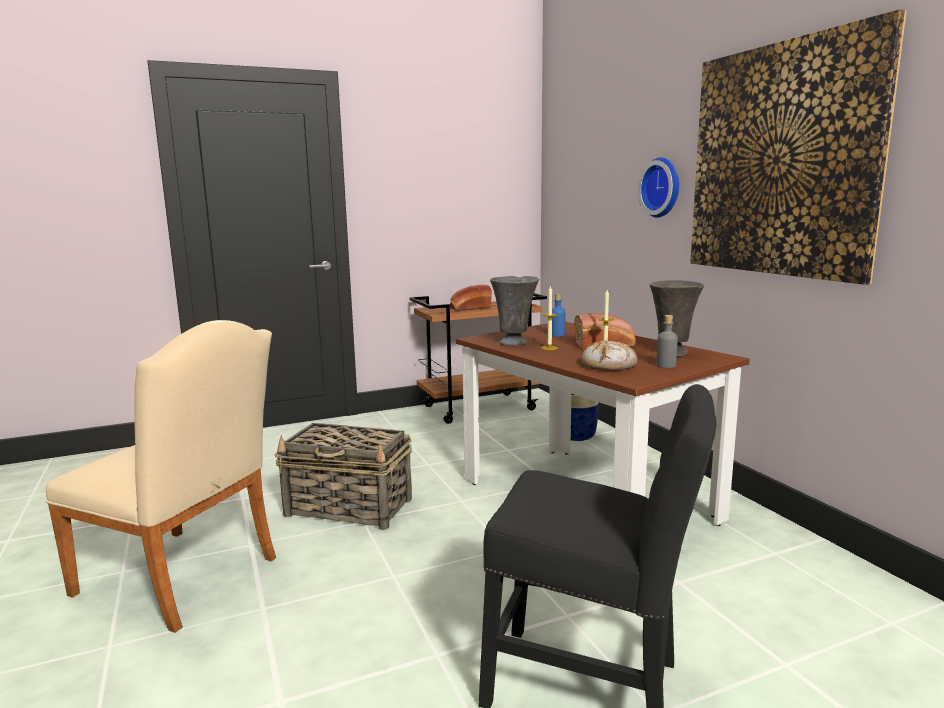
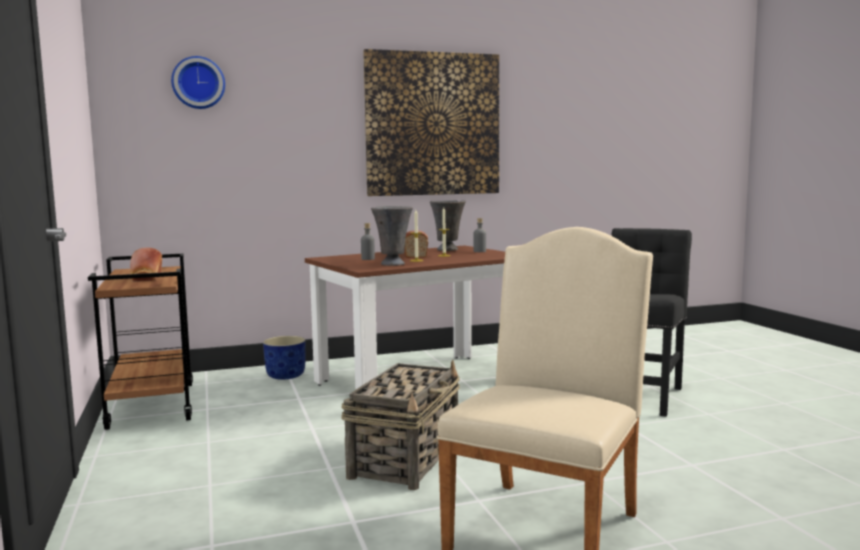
camera: 85 degrees left, 5 degrees down
blue bottle [552,294,566,337] -> grey bottle [361,223,375,260]
bread [582,340,637,371] -> none
wall clock [638,157,679,218] -> wall clock moved to [171,56,225,109]

